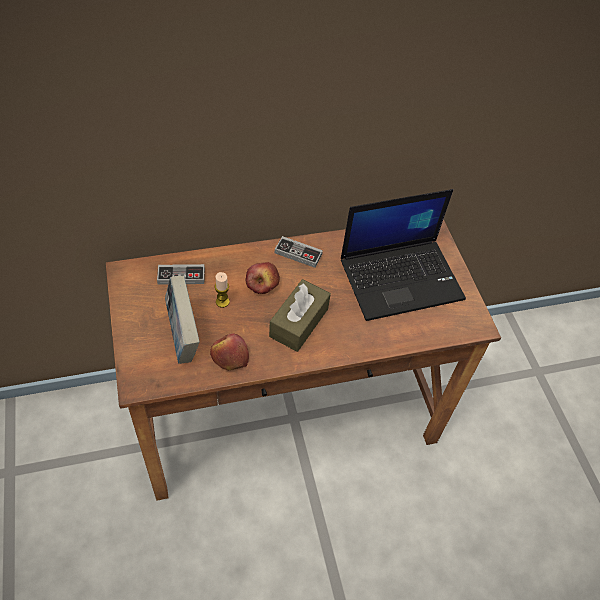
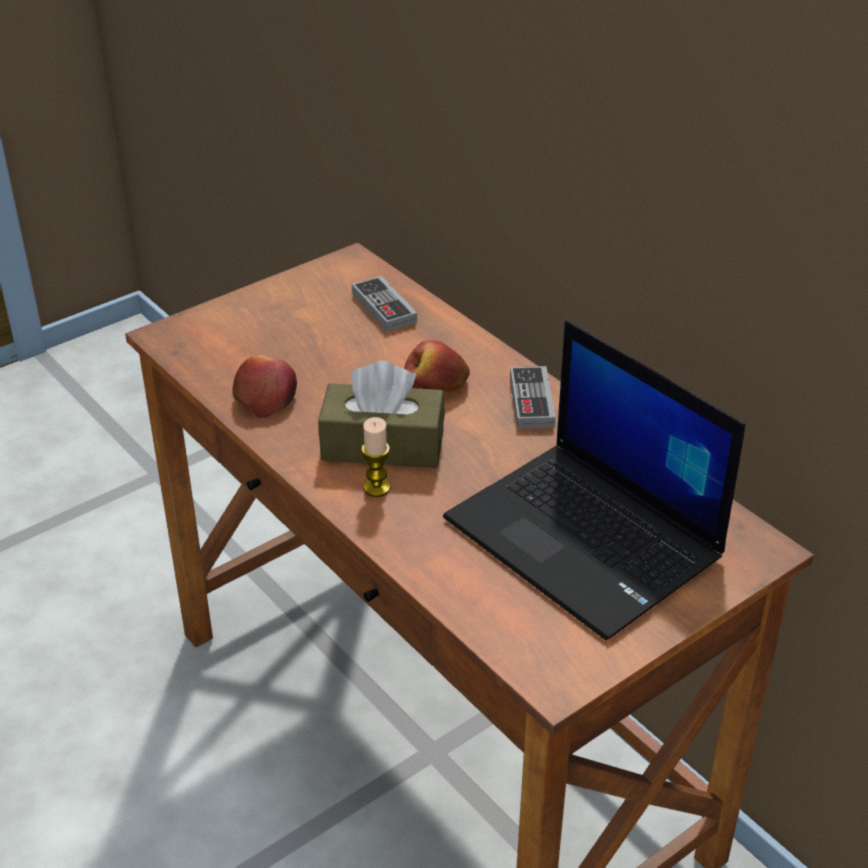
camera: 70 degrees right, 15 degrees down
book [165,275,199,364] -> none
candle [215,272,230,308] -> candle moved to [361,417,391,497]

